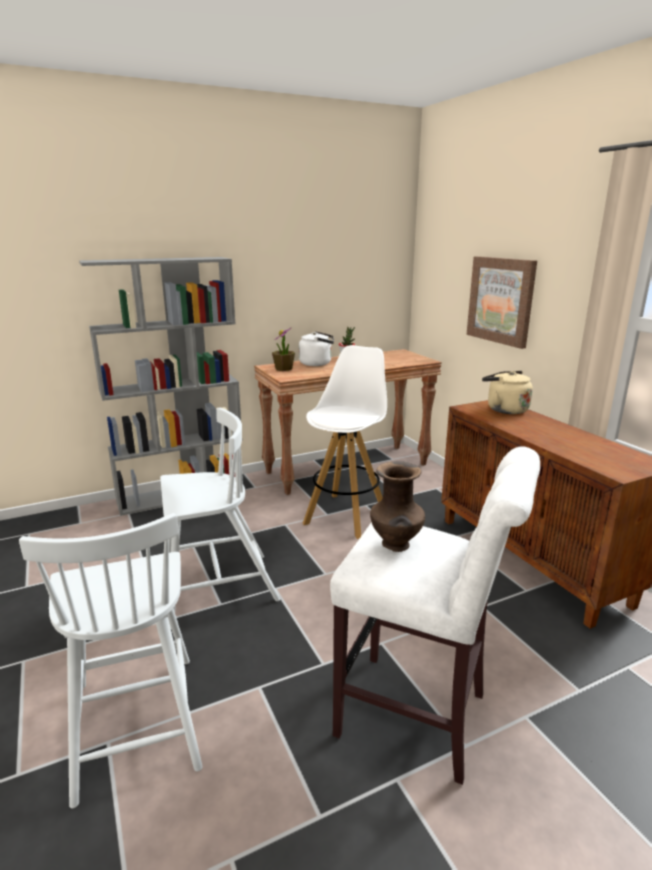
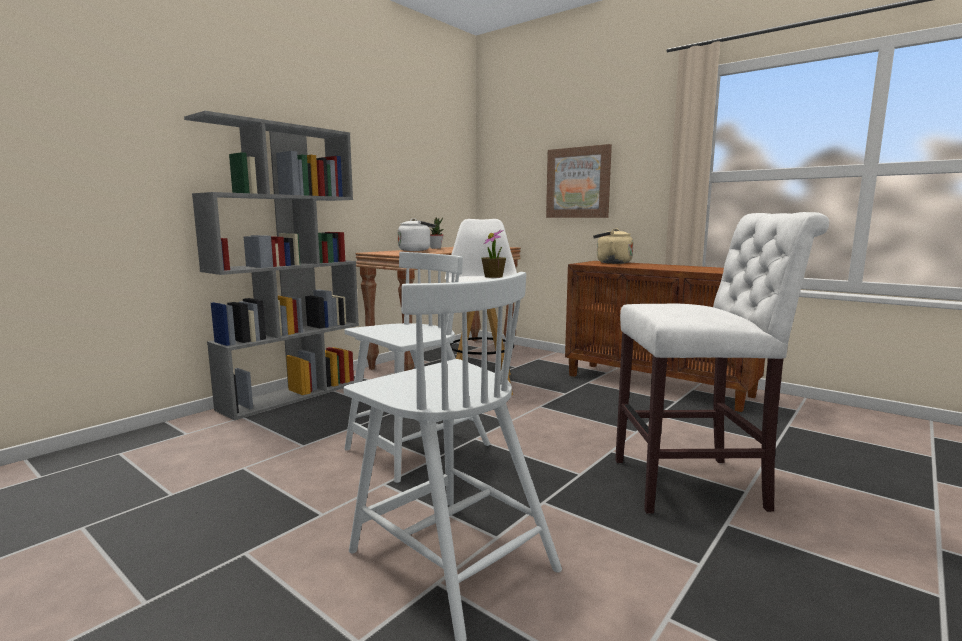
camera: 25 degrees left, 10 degrees down
potted plant [272,328,295,371] -> potted plant moved to [481,230,506,278]
brown vase [370,461,425,552] -> none

